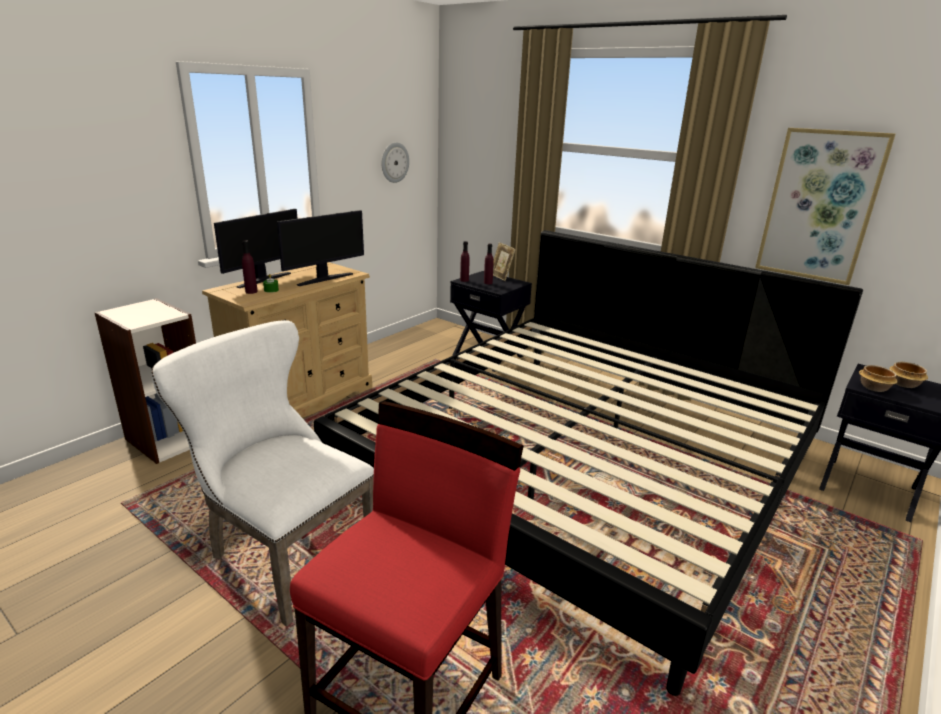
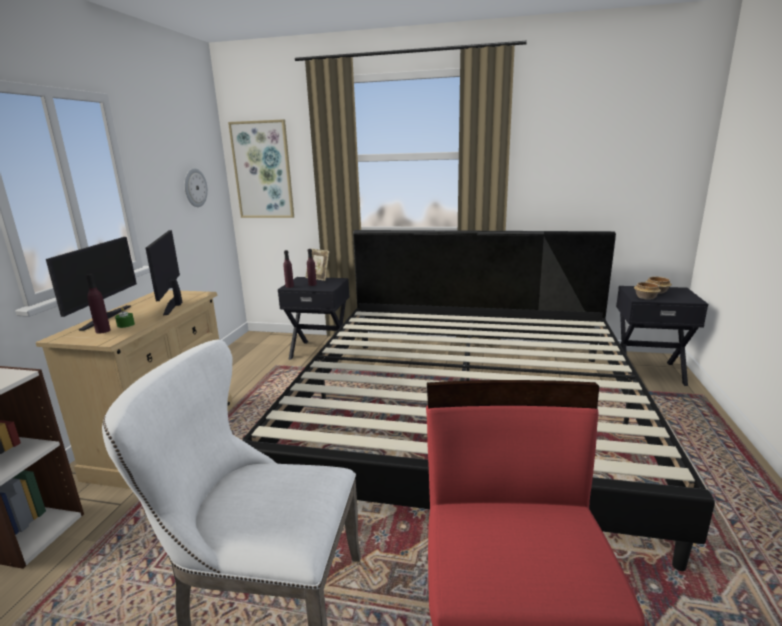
camera: 25 degrees left, 5 degrees down
monitor [277,210,364,286] -> monitor turned 150 degrees clockwise [146,230,182,315]
picture [755,128,896,285] -> picture moved to [228,119,294,218]

